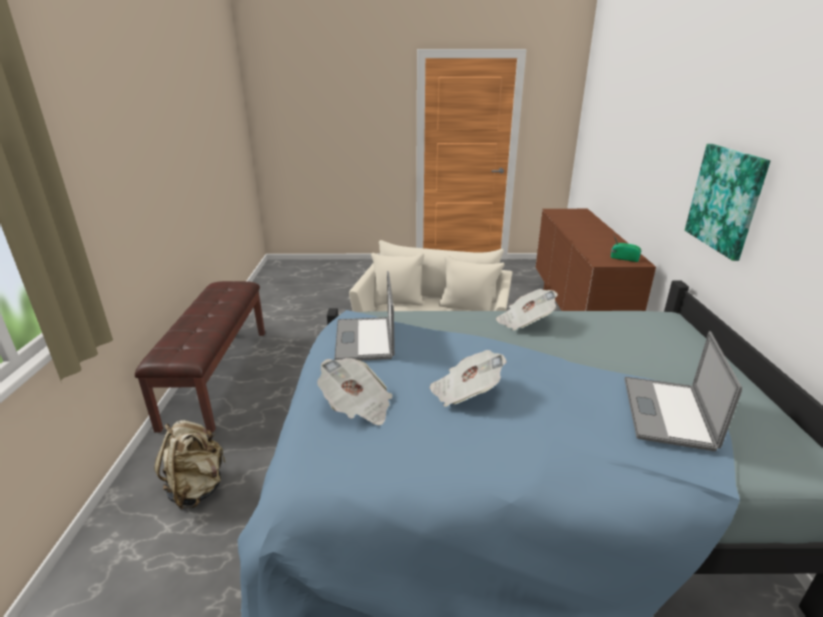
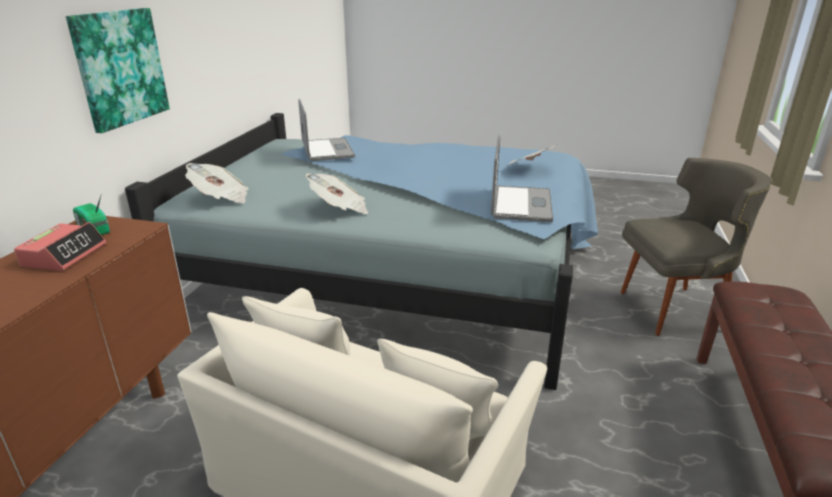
camera: 165 degrees left, 0 degrees up
beige backpack [154,420,226,509] -> grey chair [621,158,771,336]
newspaper [430,350,507,407] -> newspaper moved to [185,163,249,203]
laptop [624,331,742,451] -> laptop turned 45 degrees counterclockwise [298,99,355,161]
none -> alarm clock [14,222,106,271]

